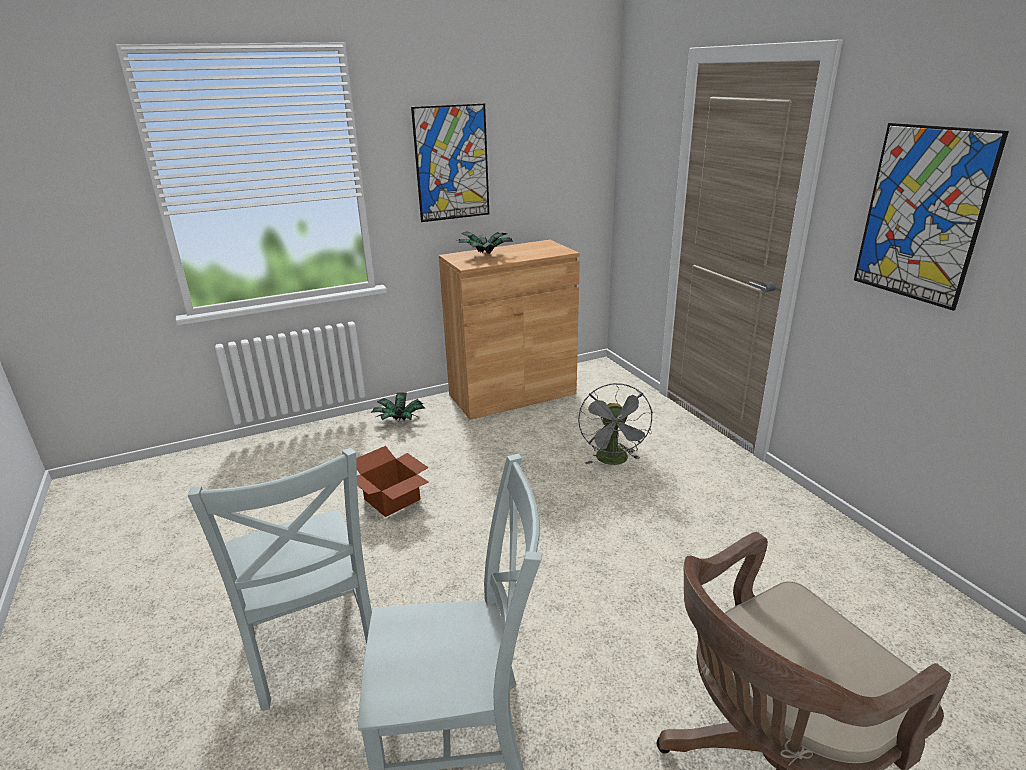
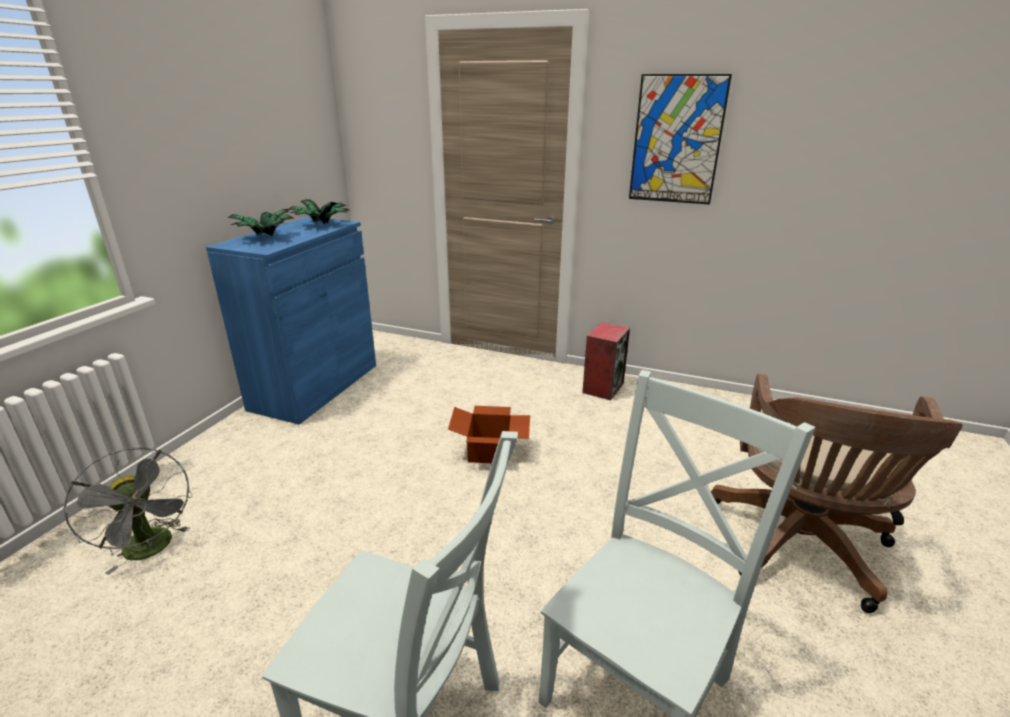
camera: 45 degrees left, 0 degrees up
cardboard box [356,446,429,517] -> cardboard box moved to [448,406,530,463]
potted plant [371,392,425,421] -> potted plant moved to [289,199,348,224]
picture [411,103,489,222] -> none
brown cabinet [439,240,580,420] -> blue cabinet [206,217,376,425]
grey fan [578,383,653,465] -> grey fan moved to [64,448,193,575]
none -> speaker [582,322,630,400]

